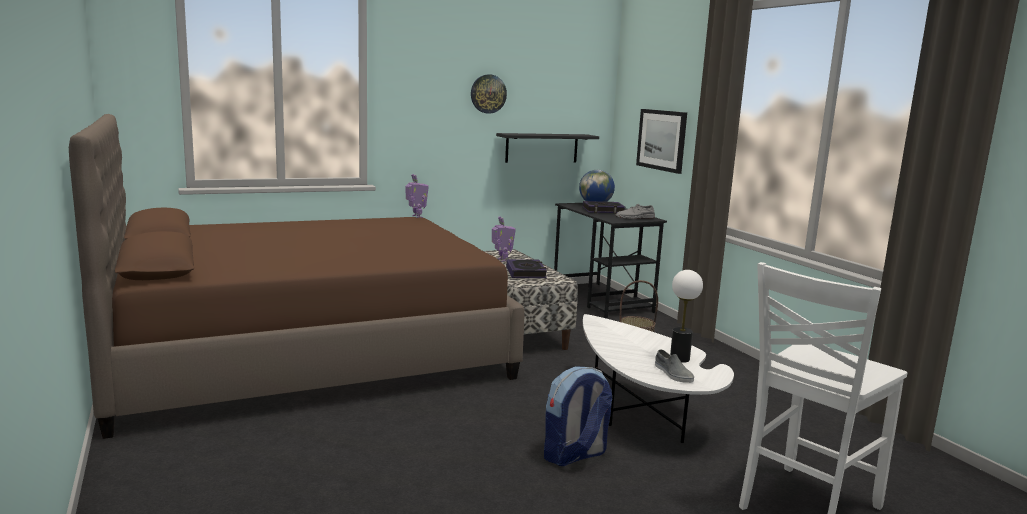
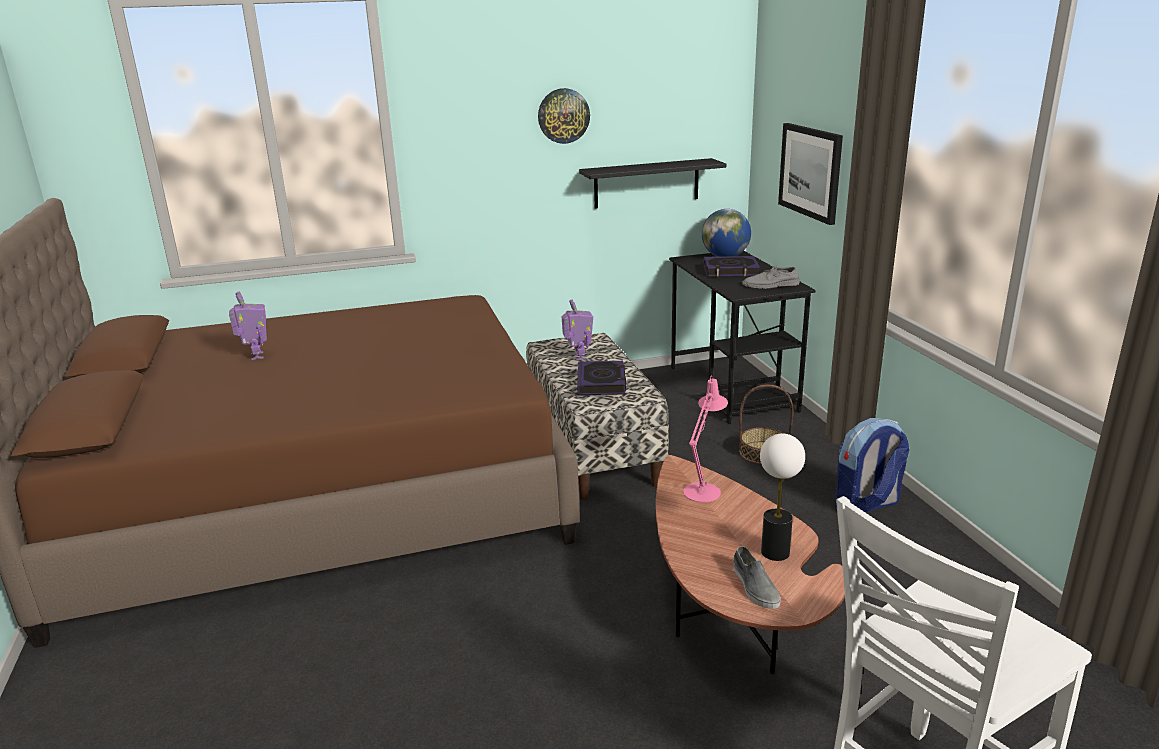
camera: 10 degrees right, 10 degrees up
toy robot [405,174,429,218] -> toy robot moved to [229,291,267,360]
backpack [544,366,612,466] -> backpack moved to [835,418,909,513]
white coffee table [583,314,734,443] -> brown coffee table [656,455,845,674]
none -> pink table lamp [683,376,728,502]

